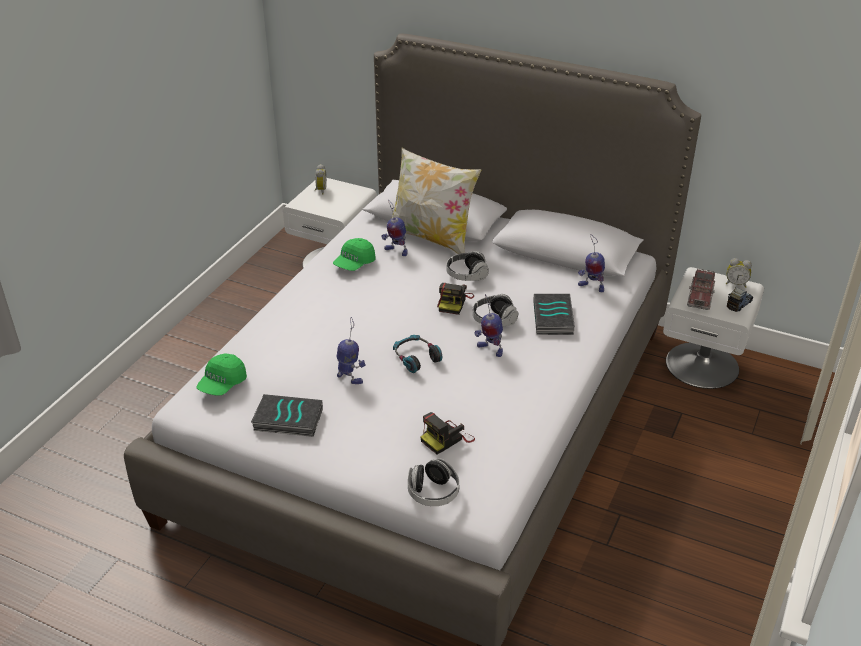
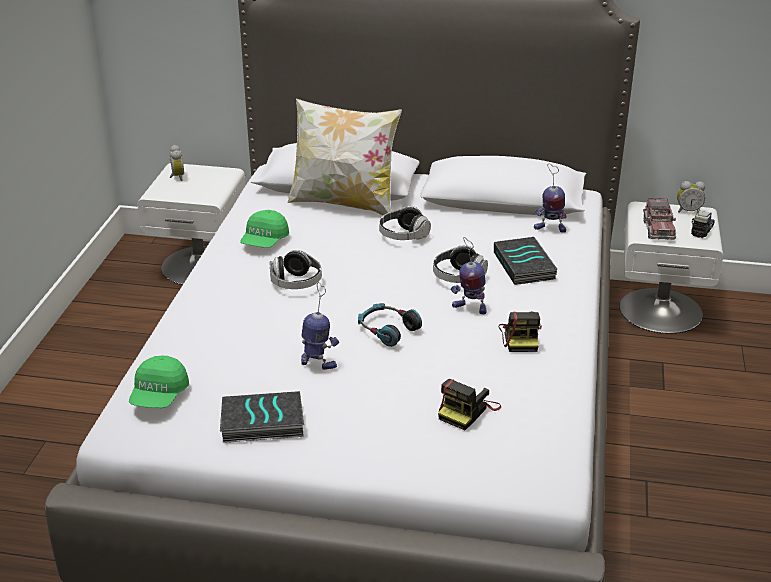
camera: 15 degrees left, 5 degrees down
toy robot [381,200,407,256] -> none
headphones [408,458,460,506] -> headphones moved to [269,250,322,289]
camera [437,283,474,315] -> camera moved to [499,312,542,352]

